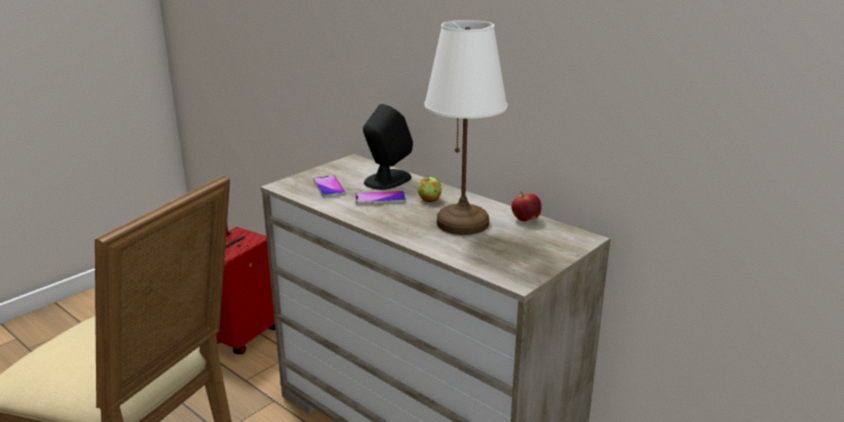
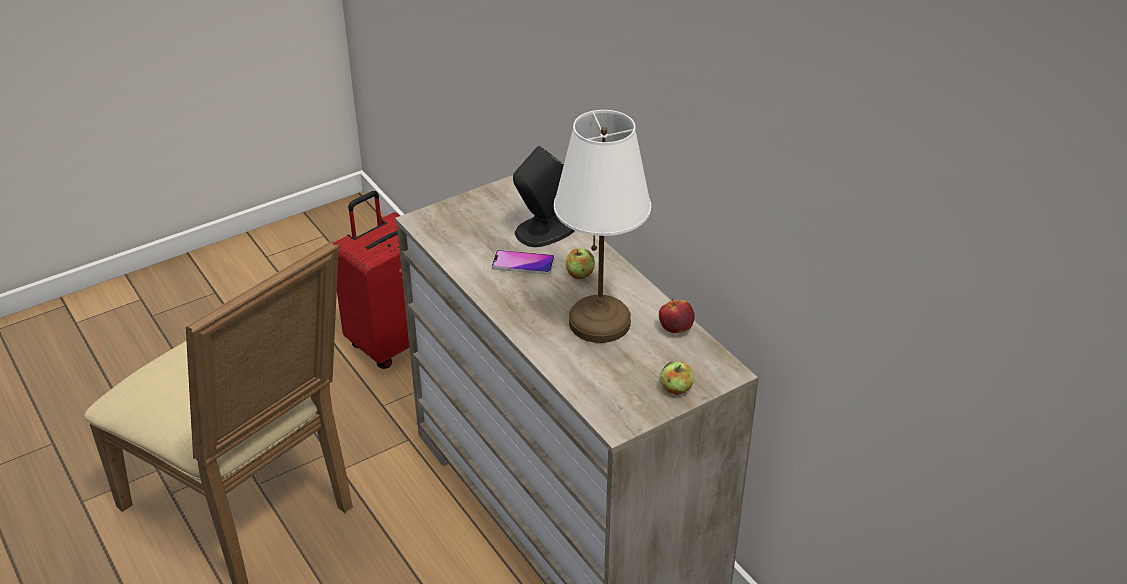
camera: 15 degrees right, 15 degrees up
phone [313,175,346,197] -> none
none -> apple [660,362,694,395]

